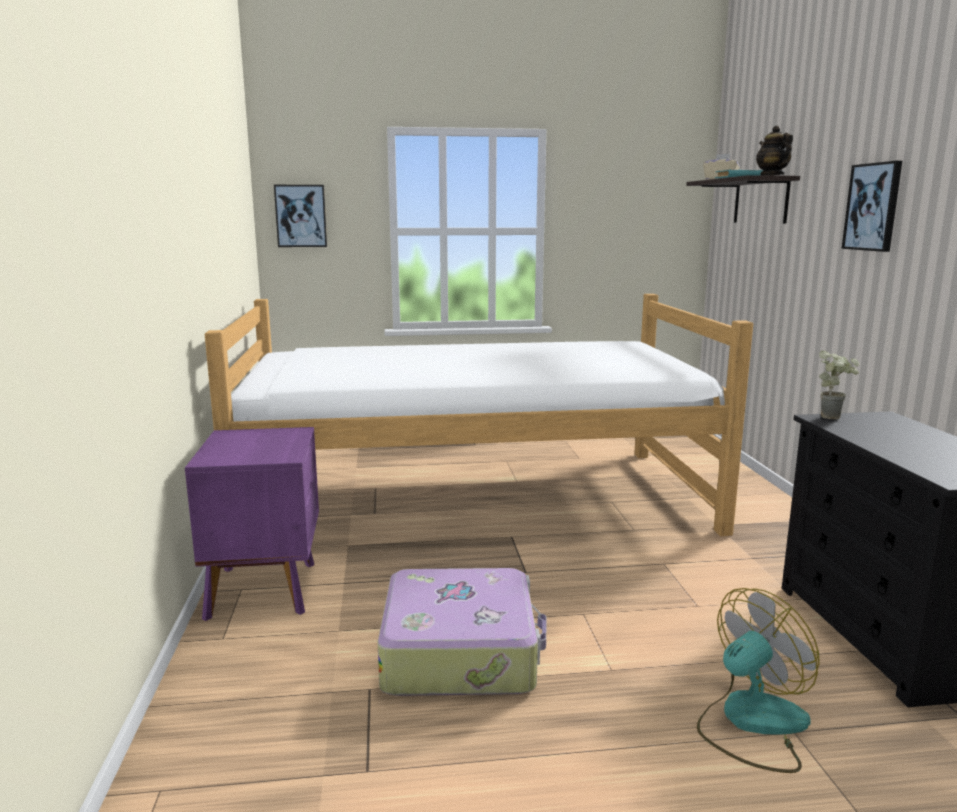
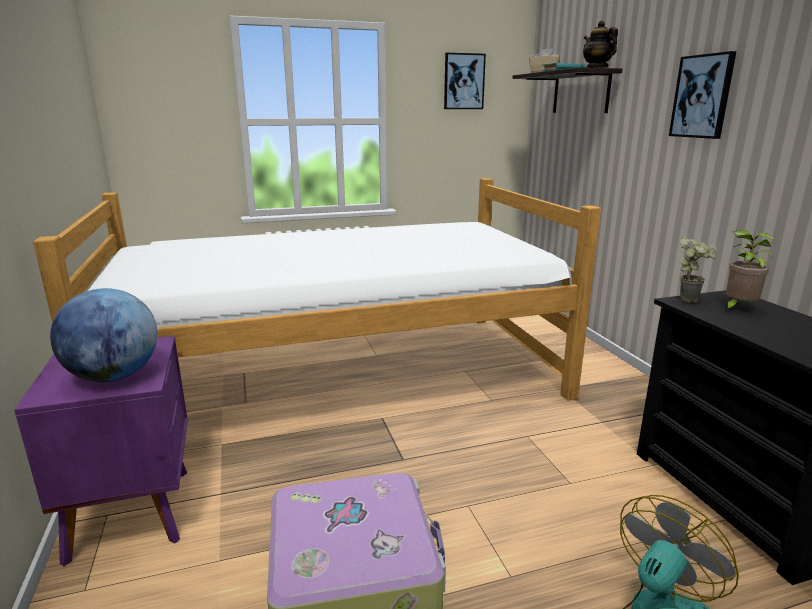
camera: 10 degrees left, 5 degrees up
picture [274,185,327,247] -> picture moved to [444,53,486,109]
none -> globe [50,288,157,382]
none -> potted plant [724,230,776,311]

